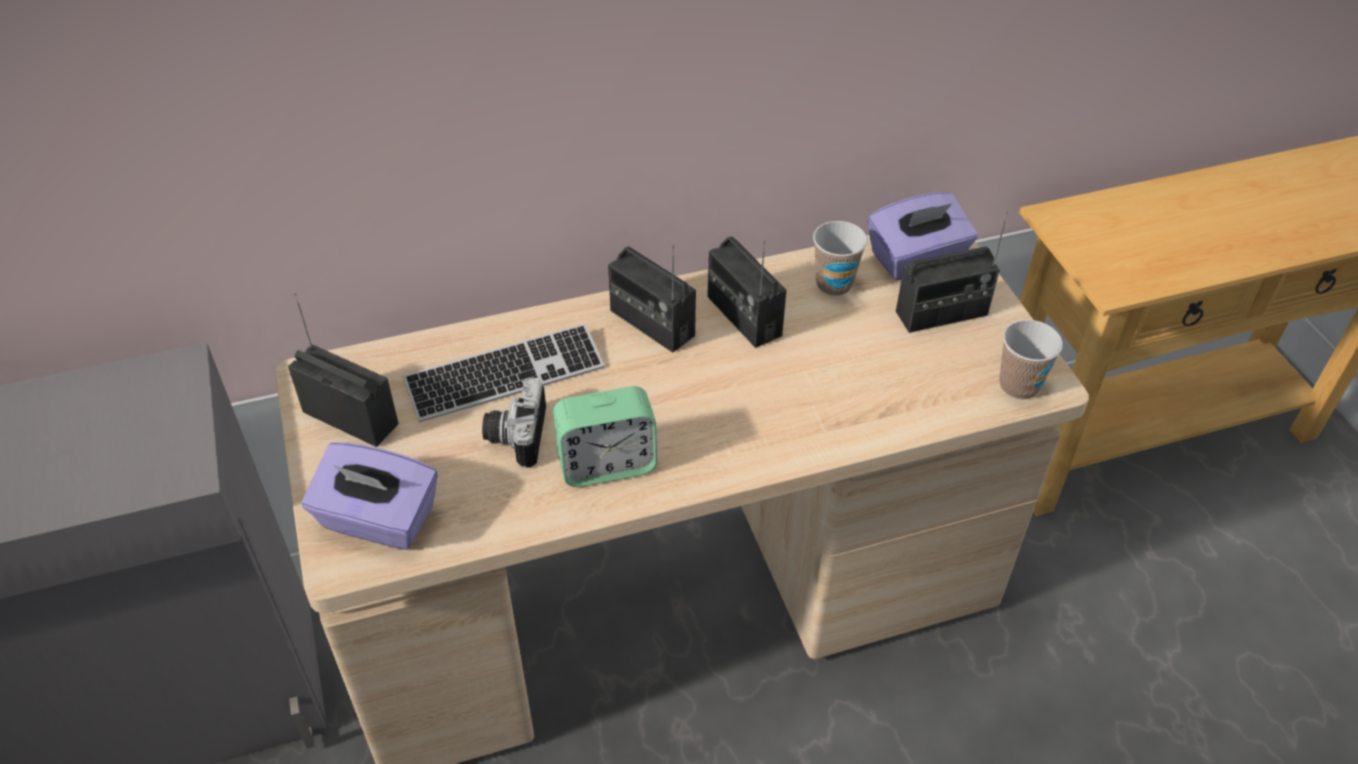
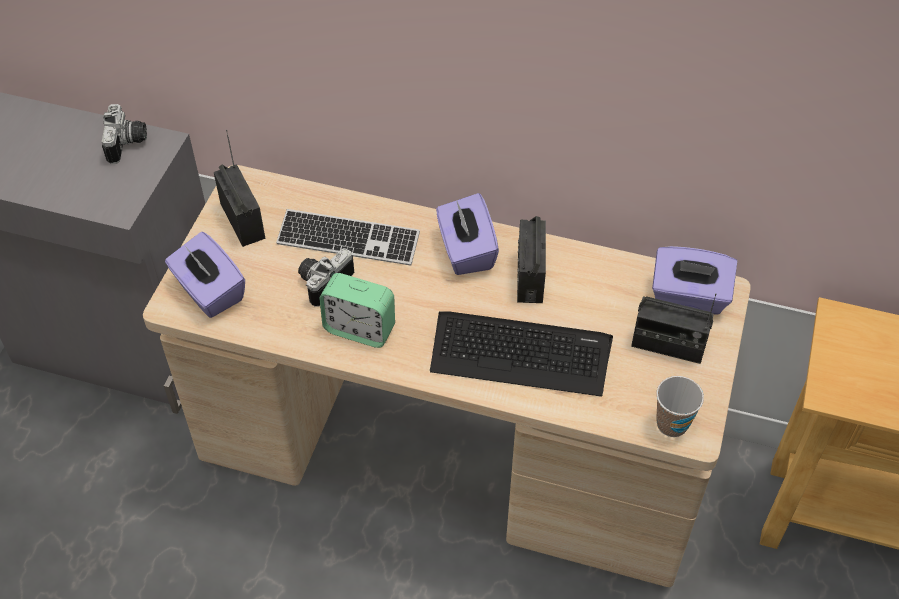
camera: 35 degrees right, 5 degrees up
radio [608,245,696,353] -> purple tissue box [436,193,499,275]
cup [813,221,867,296] -> none
none -> camera [102,104,147,164]
none -> keyboard [430,312,613,397]

